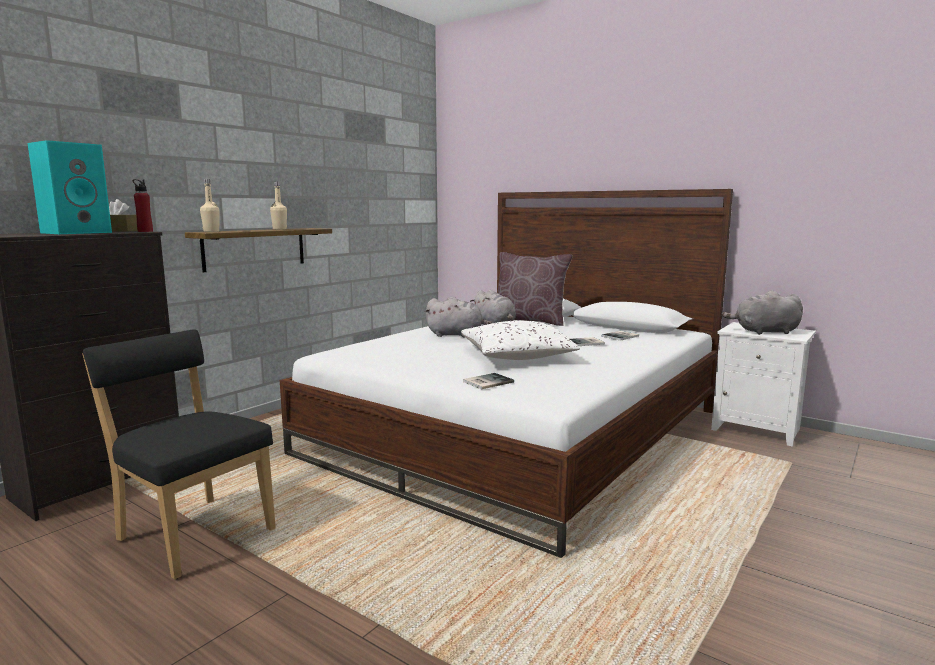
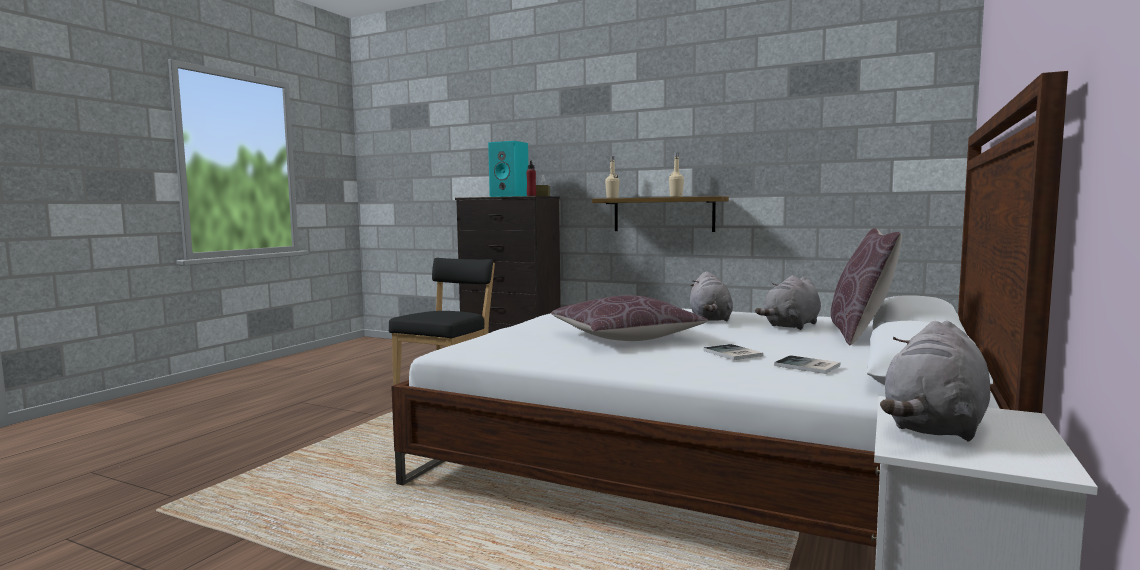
camera: 80 degrees right, 5 degrees down
white pillow [461,321,580,360] -> brown pillow [551,295,708,341]
book [463,373,514,389] -> none
grey plush toy [722,291,803,335] -> grey plush toy turned 135 degrees counterclockwise [880,321,990,441]

